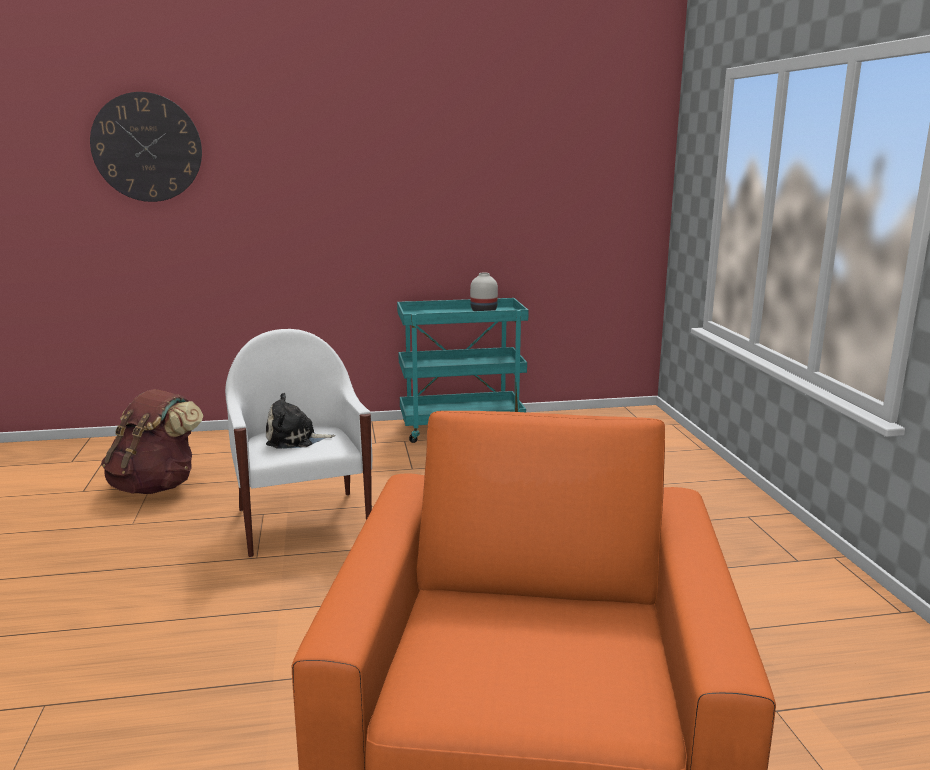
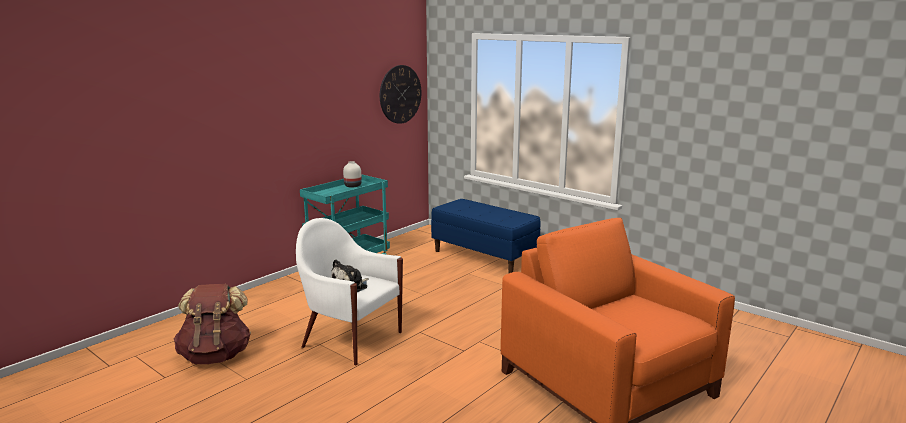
camera: 40 degrees left, 0 degrees up
wall clock [90,92,202,202] -> wall clock moved to [380,65,421,124]
none -> blue bench [431,199,540,273]

